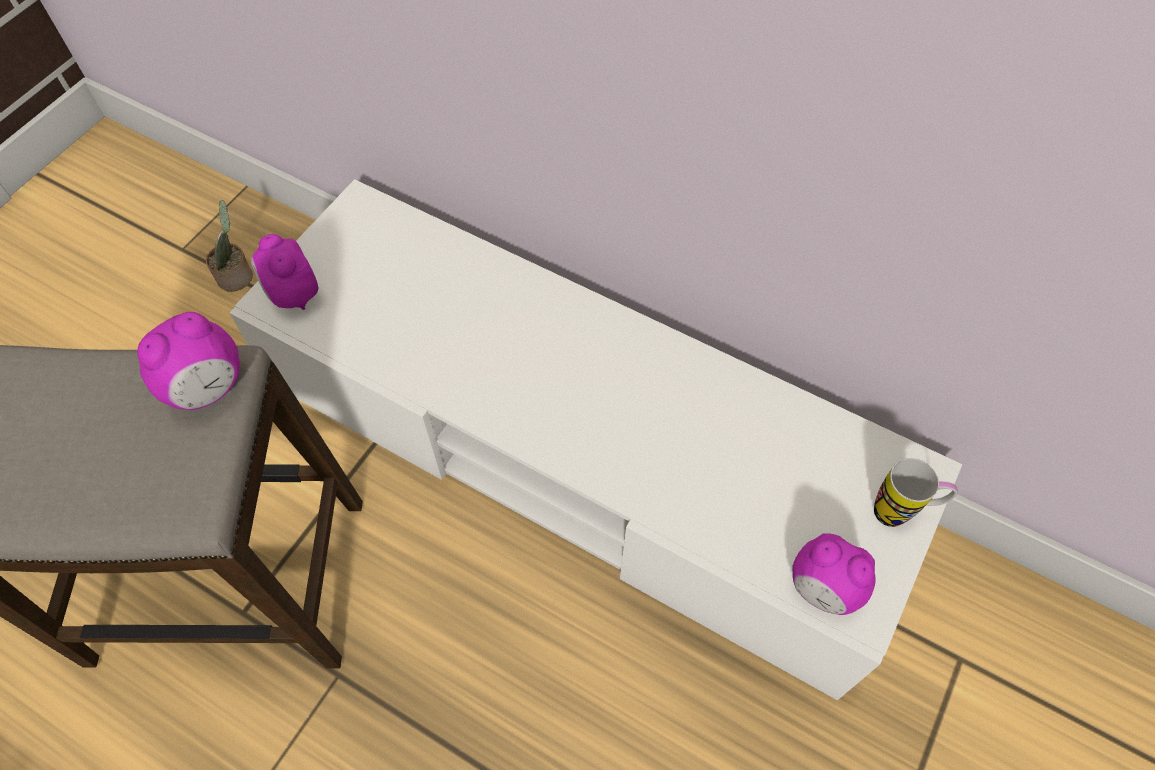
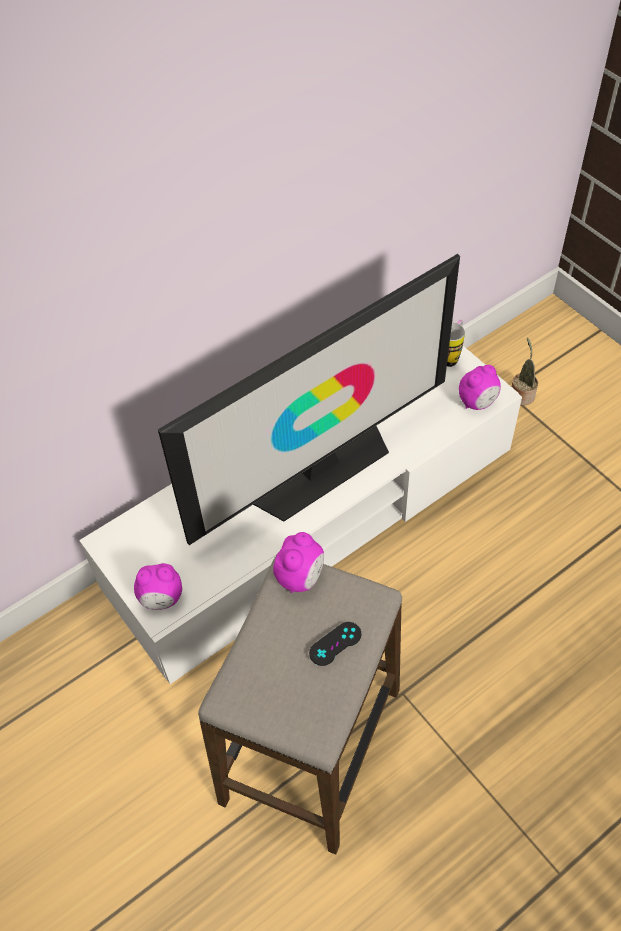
camera: 65 degrees left, 5 degrees down
alarm clock [137,312,240,410] -> alarm clock turned 45 degrees clockwise [273,532,324,593]
potted plant [206,200,253,292] -> potted plant moved to [512,338,538,406]
none -> television [158,254,460,545]
none -> black game controller [309,622,361,666]

